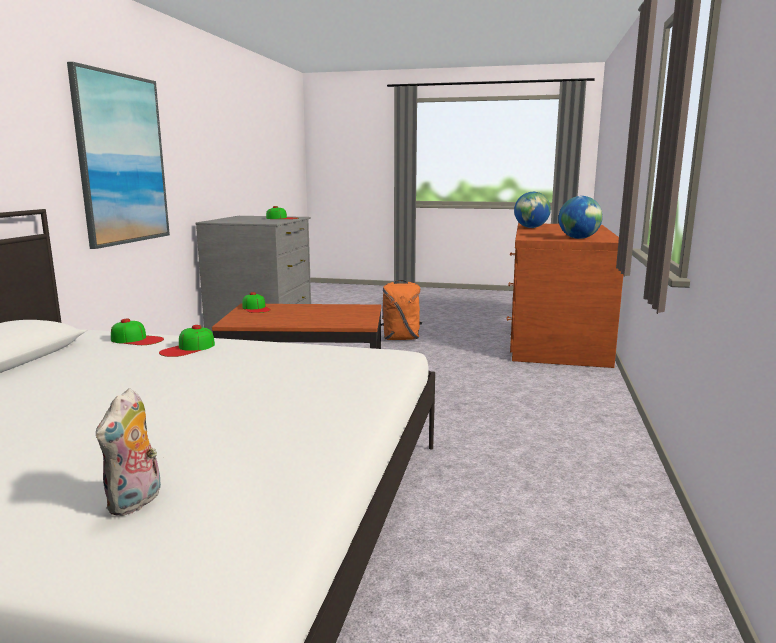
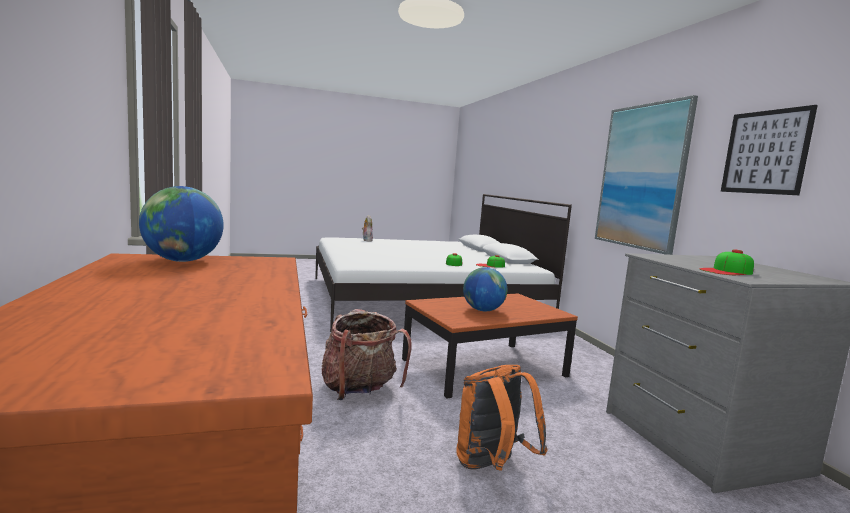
camera: 150 degrees right, 5 degrees down
cap [242,292,271,313] -> none
globe [514,192,551,228] -> globe moved to [463,267,507,312]
none -> backpack [321,309,412,400]
none -> picture [721,105,818,195]

